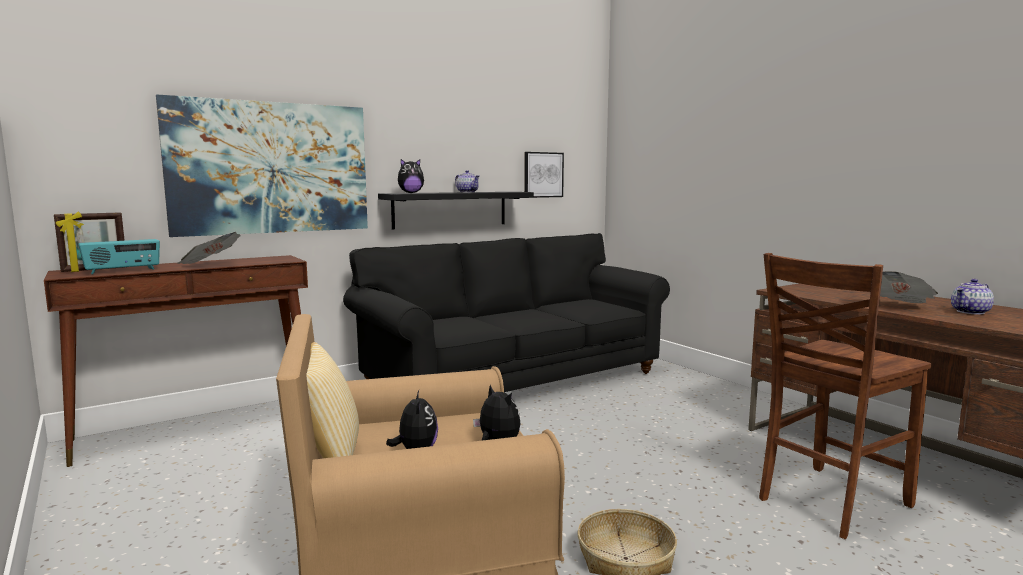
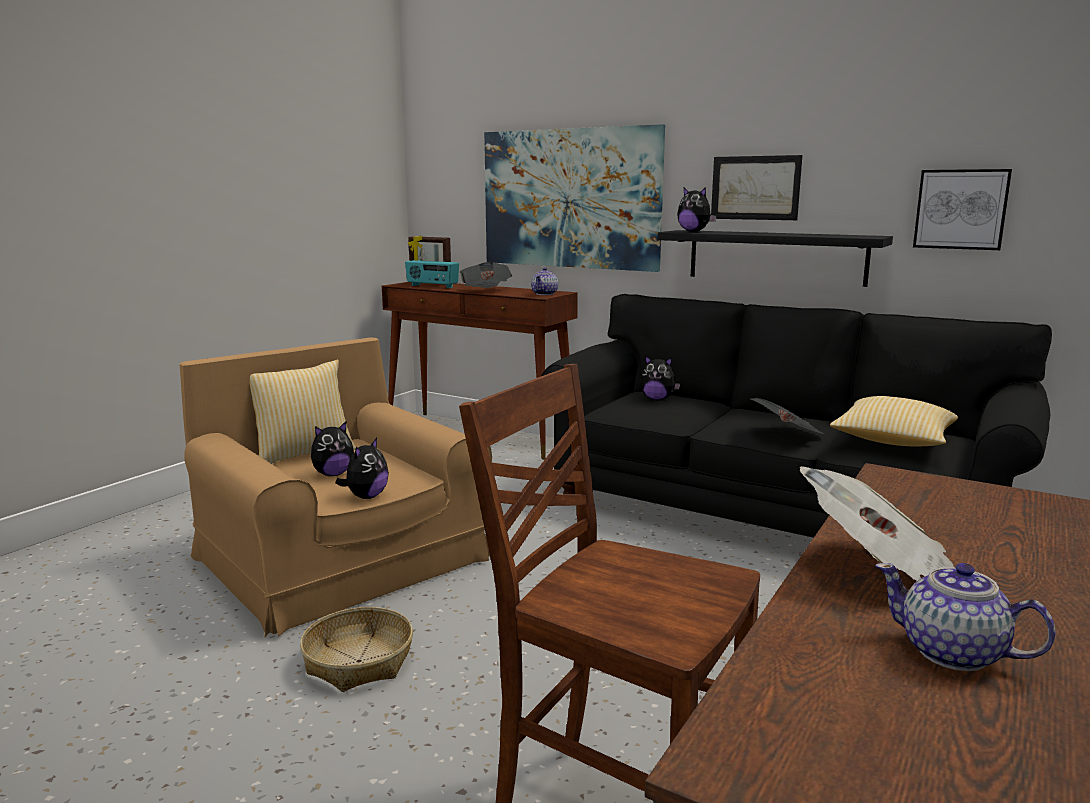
camera: 65 degrees right, 5 degrees up
teapot [455,170,479,193] -> teapot moved to [531,267,558,295]
none -> plush toy [640,355,680,400]
none -> picture [711,155,803,220]
none -> newspaper [751,398,826,434]
none -> pillow [830,396,958,446]

